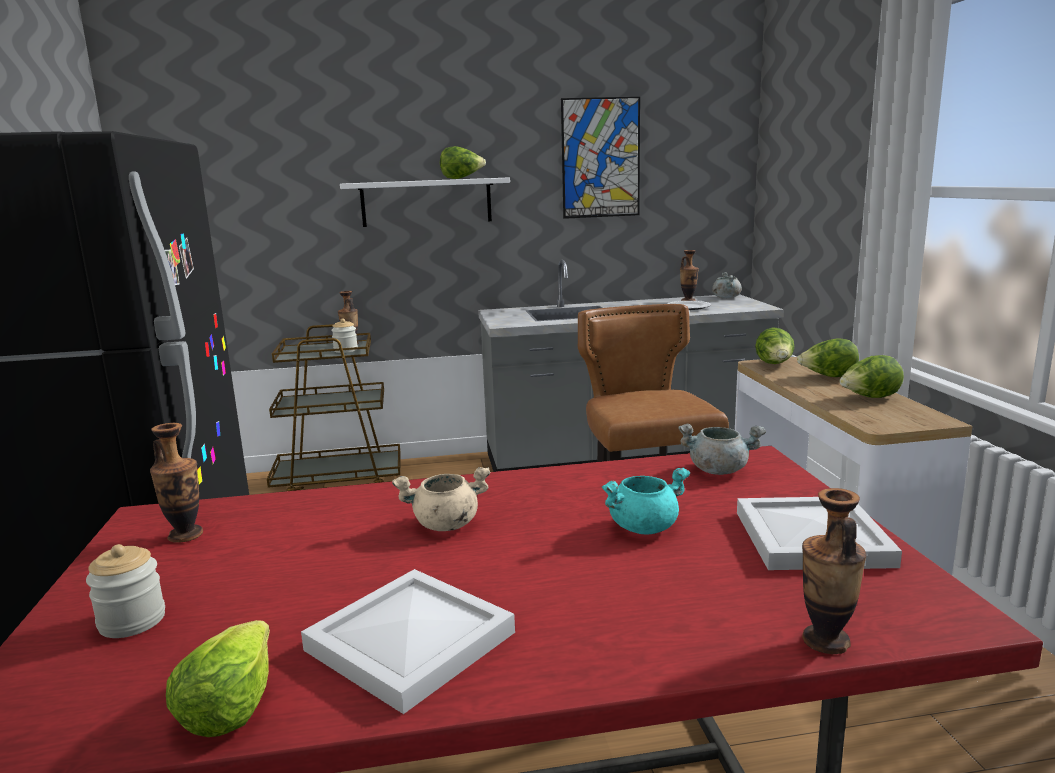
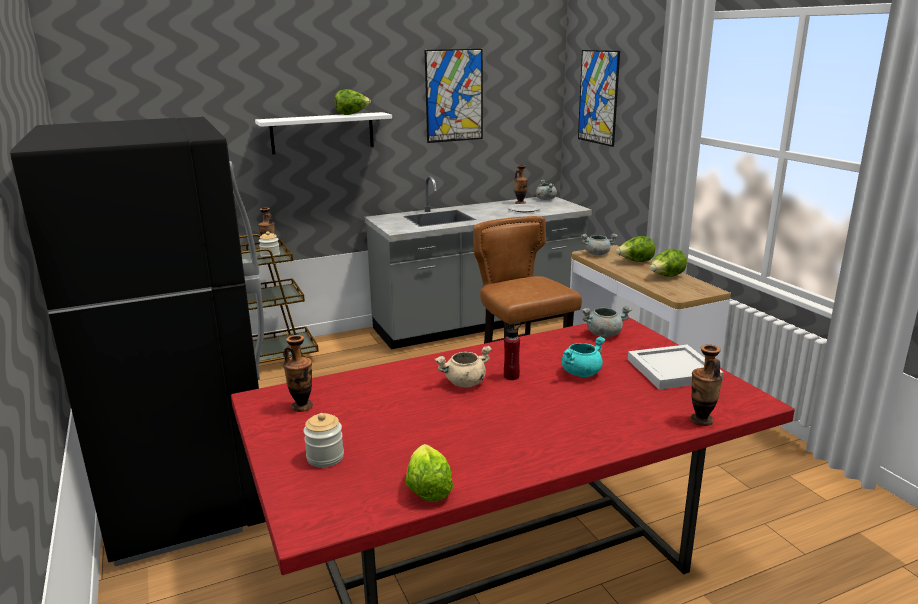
camera: 15 degrees left, 5 degrees up
white tray [301,569,515,714] -> none
lettuce [755,327,794,364] -> grey cooking pot [581,233,618,255]
none -> red bottle [504,322,521,380]
none -> picture [578,50,620,147]

